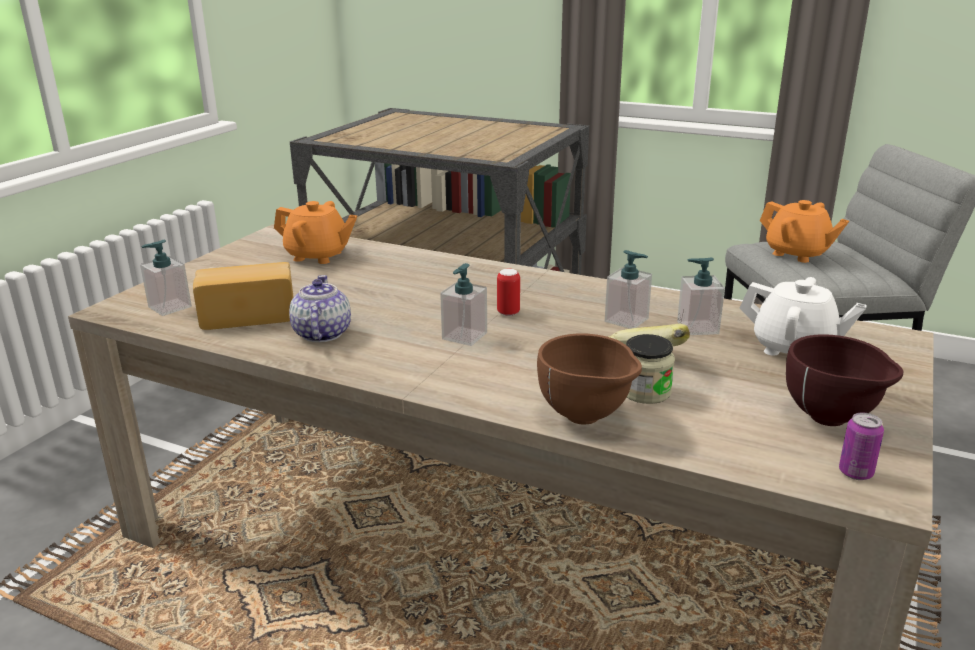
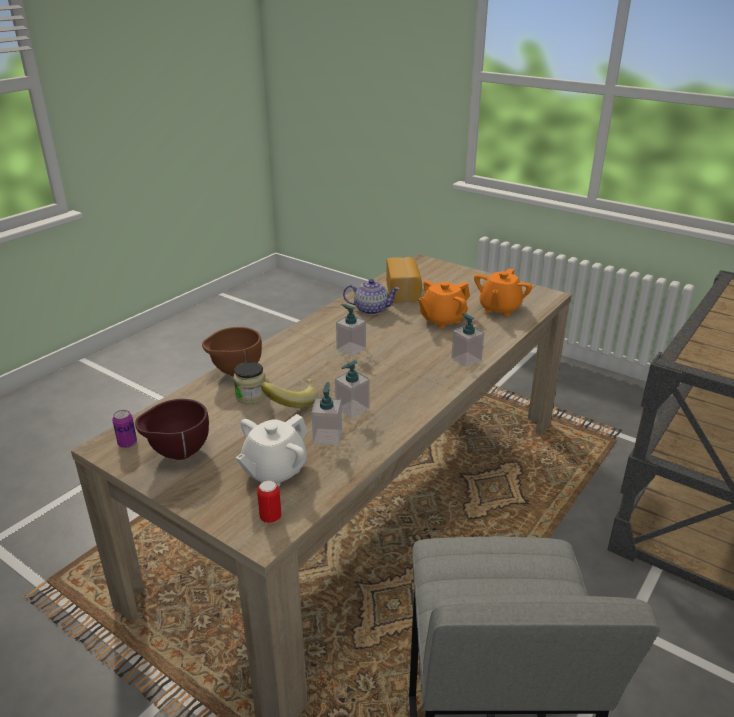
camera: 100 degrees right, 5 degrees up
soap dispenser [140,240,192,316] -> soap dispenser moved to [451,313,484,367]
can [497,269,520,316] -> can moved to [257,481,281,523]
orange teapot [760,200,849,263] -> orange teapot moved to [418,280,470,328]

